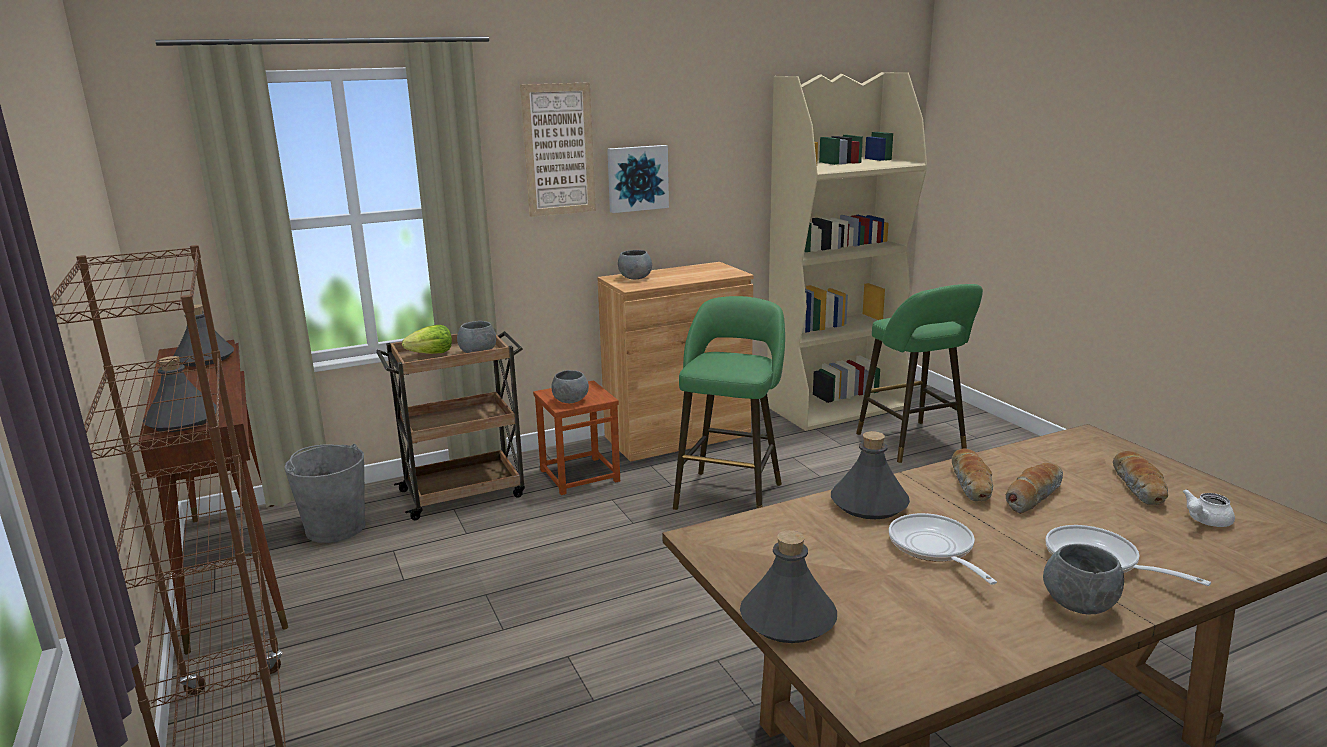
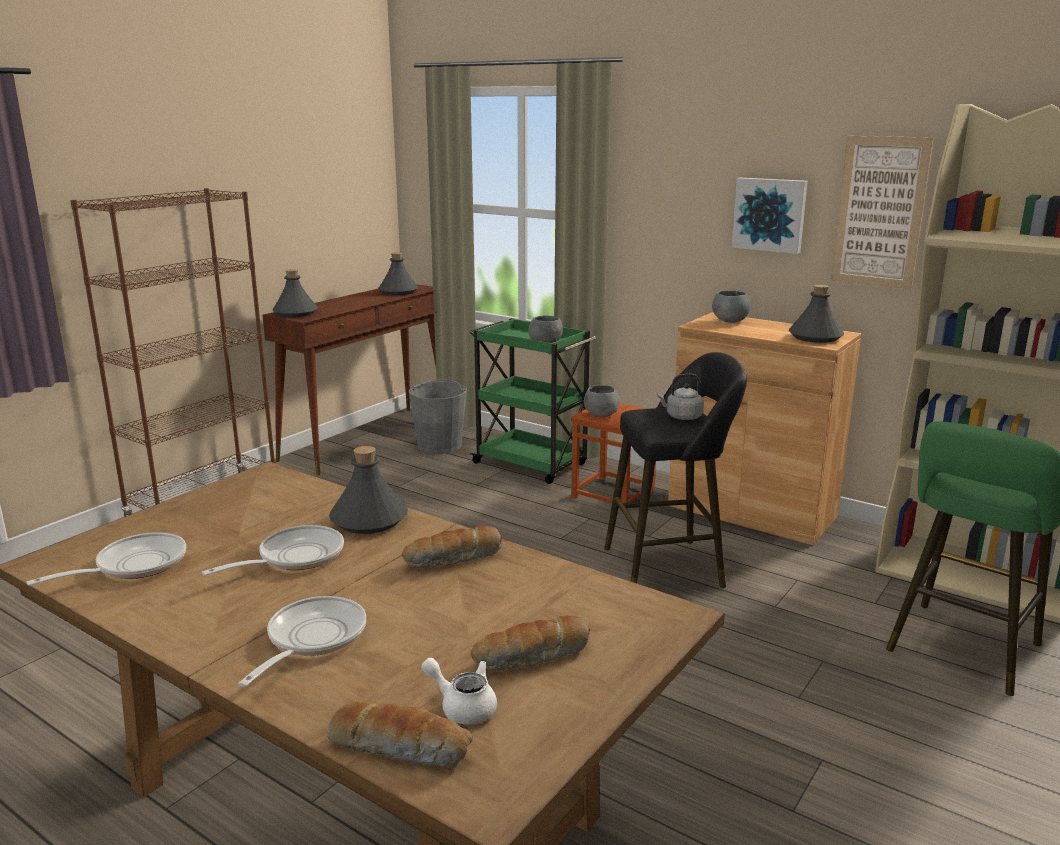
camera: 60 degrees right, 0 degrees up
brown cart [376,328,525,520] -> green cart [469,318,596,484]
lettuce [402,325,452,354] -> none
picture [520,82,596,217] -> picture moved to [830,136,934,289]
green stool [673,296,785,510] -> black stool [604,352,747,588]
grey bottle [740,530,837,643] -> grey bottle moved to [789,285,844,343]
bread [1006,463,1063,514] -> bread moved to [327,702,473,766]
grey bowl [1043,544,1124,614] -> none
none -> frying pan [26,532,186,586]
none -> grey kettle [657,374,704,420]

